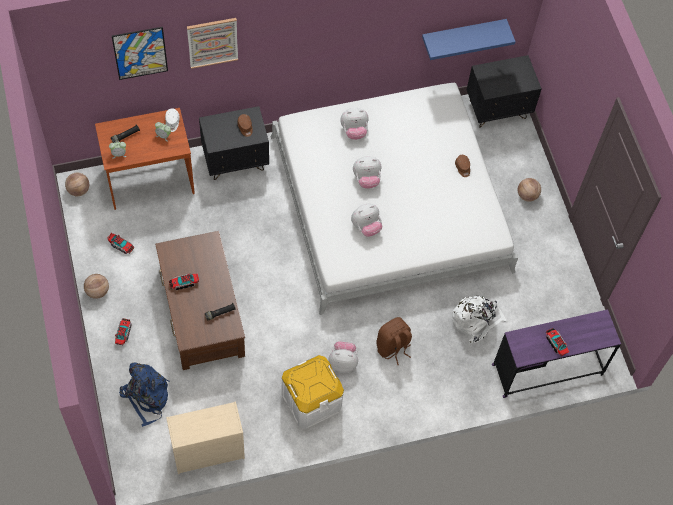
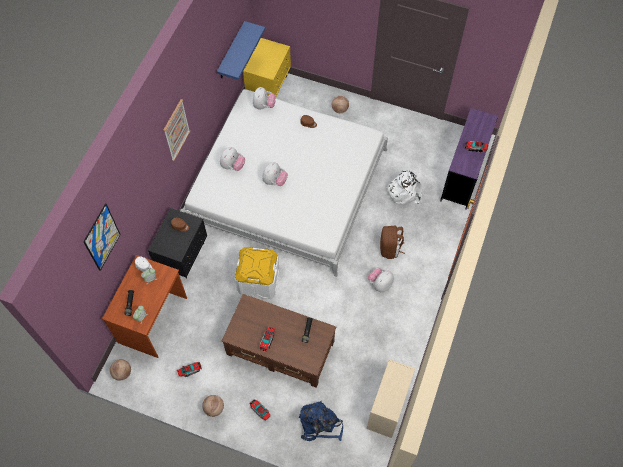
camera: 50 degrees left, 0 degrees up
picture [187,18,238,69] -> picture moved to [163,99,190,161]
white storage box [281,355,344,429] -> white storage box moved to [235,247,279,299]
plush toy [351,204,382,237] -> plush toy moved to [253,87,276,110]
black nightstand [467,55,542,128] -> yellow nightstand [243,38,291,96]

